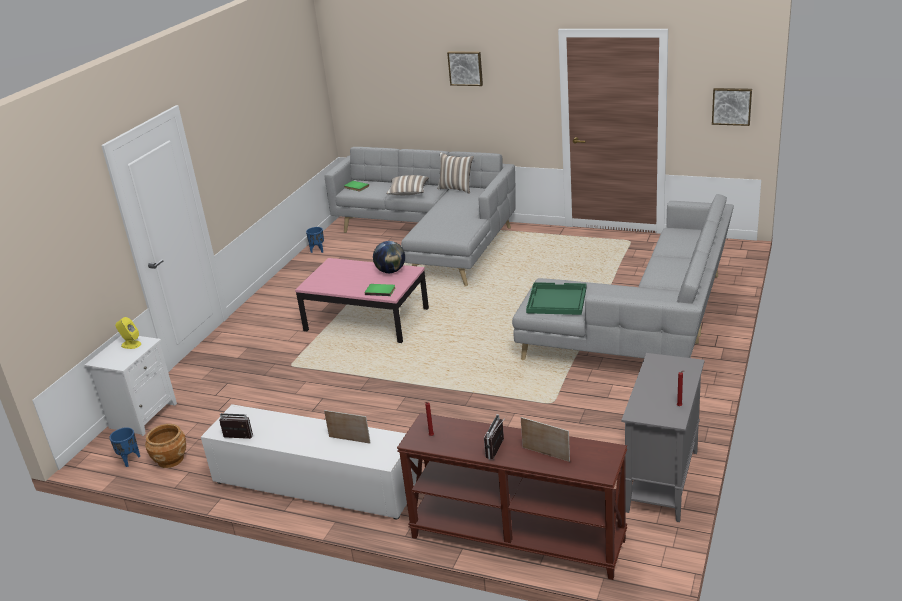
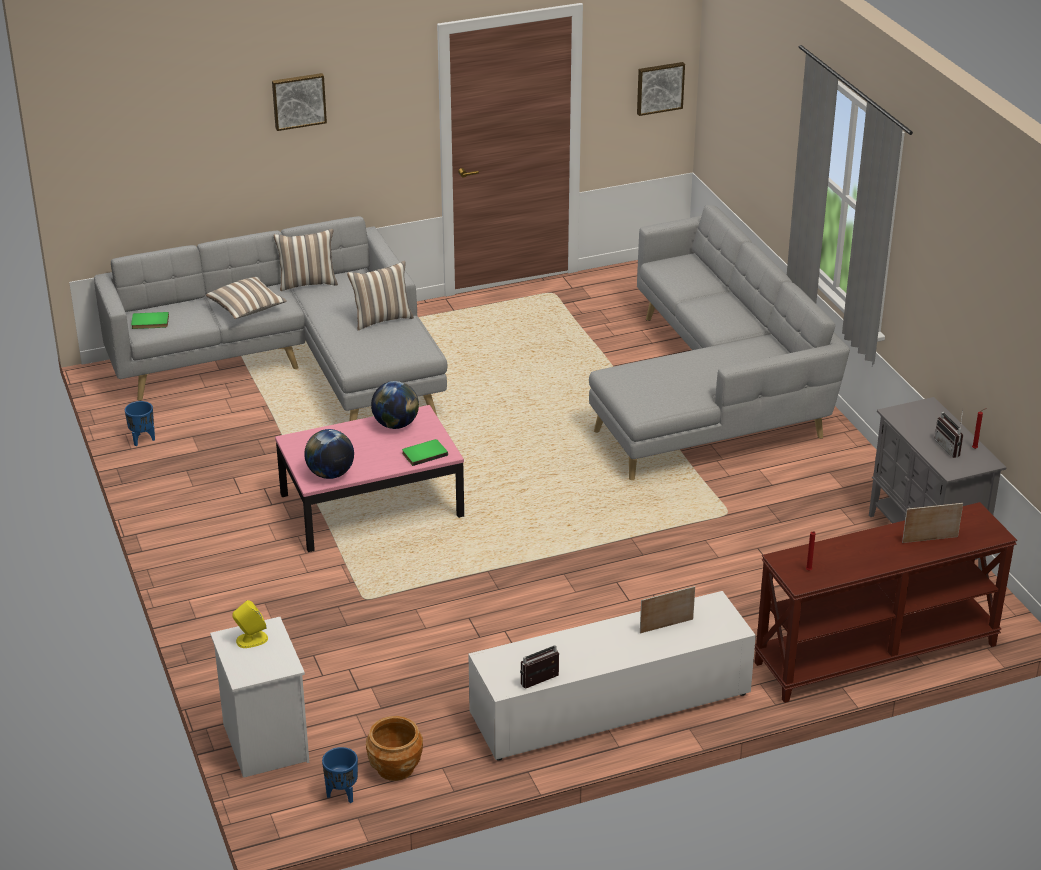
camera: 45 degrees left, 5 degrees up
radio [484,414,507,460] -> radio moved to [934,408,963,458]
green tray [526,282,587,315] -> none
none -> globe [304,429,354,479]
none -> pillow [347,261,414,331]

